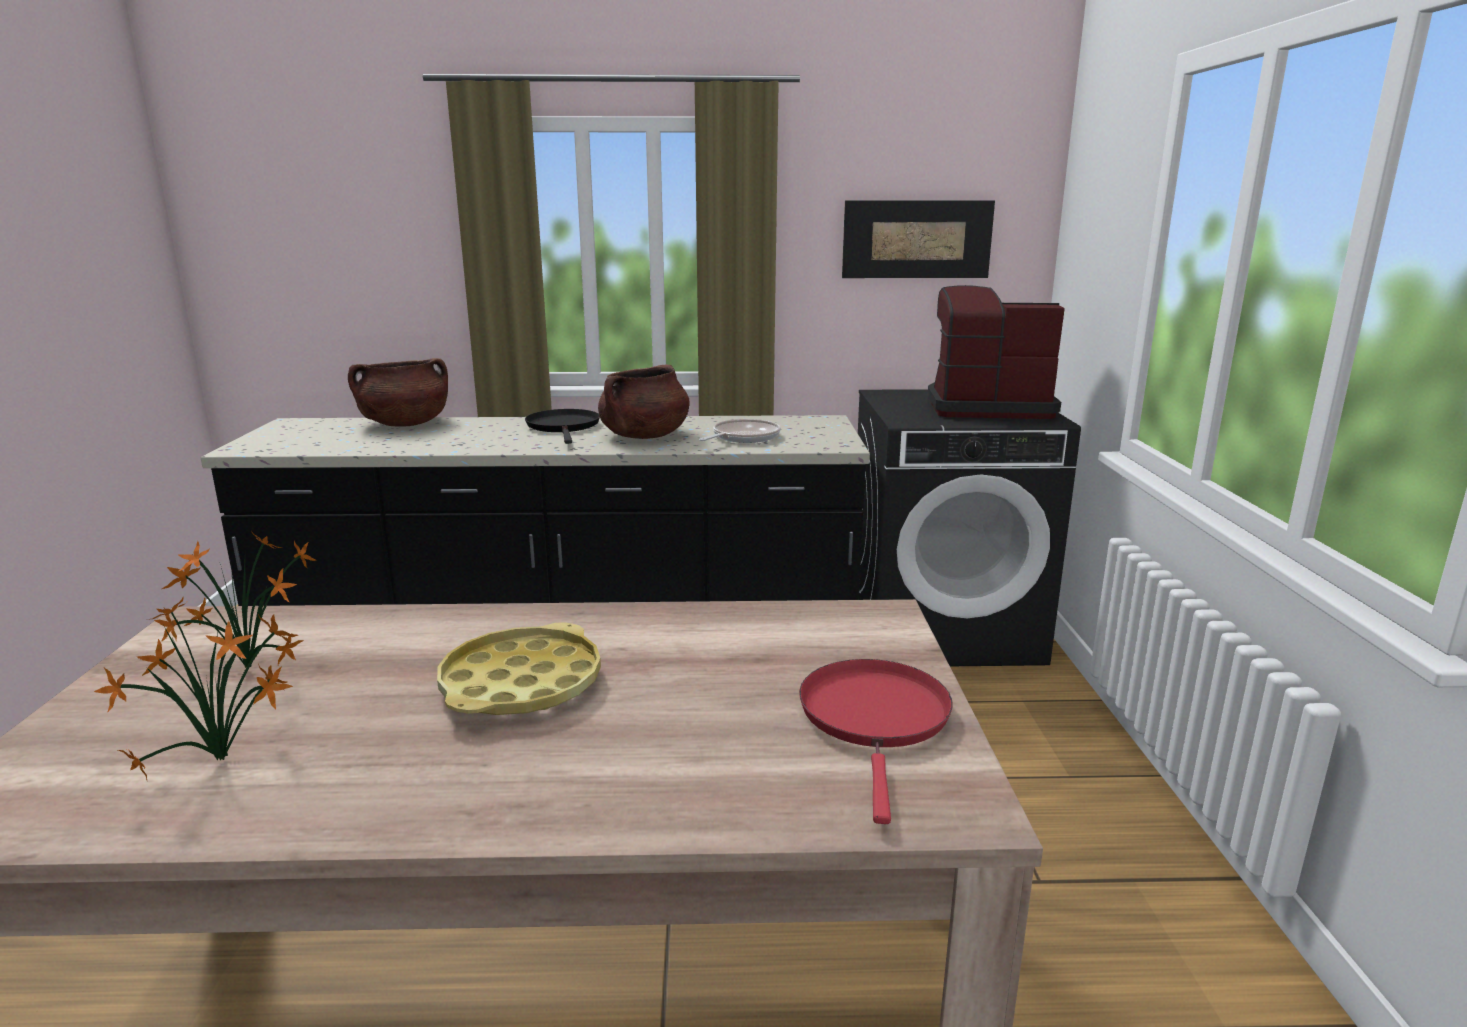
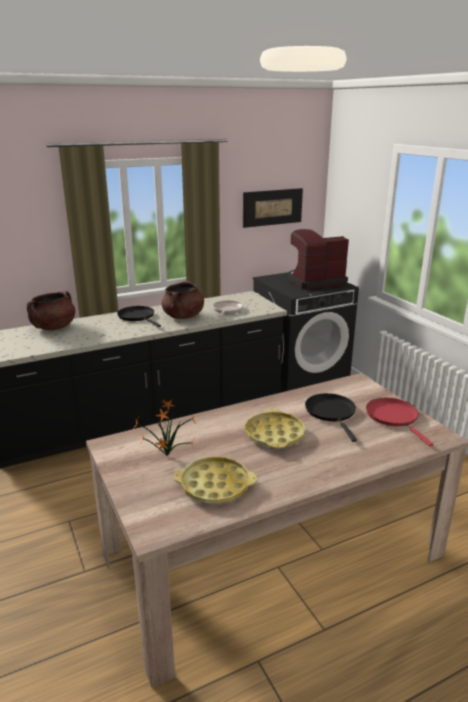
camera: 25 degrees left, 5 degrees up
potted plant [94,597,298,780] -> yellow tray [174,457,257,504]
none -> black frying pan [305,393,357,442]

